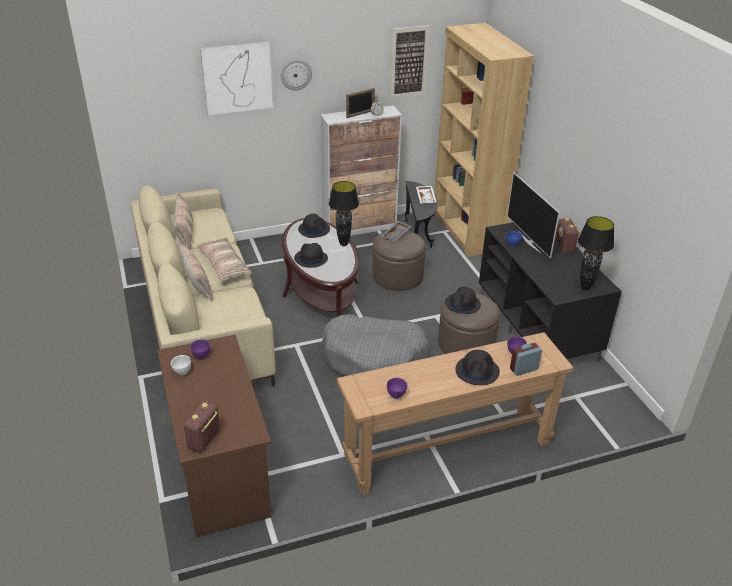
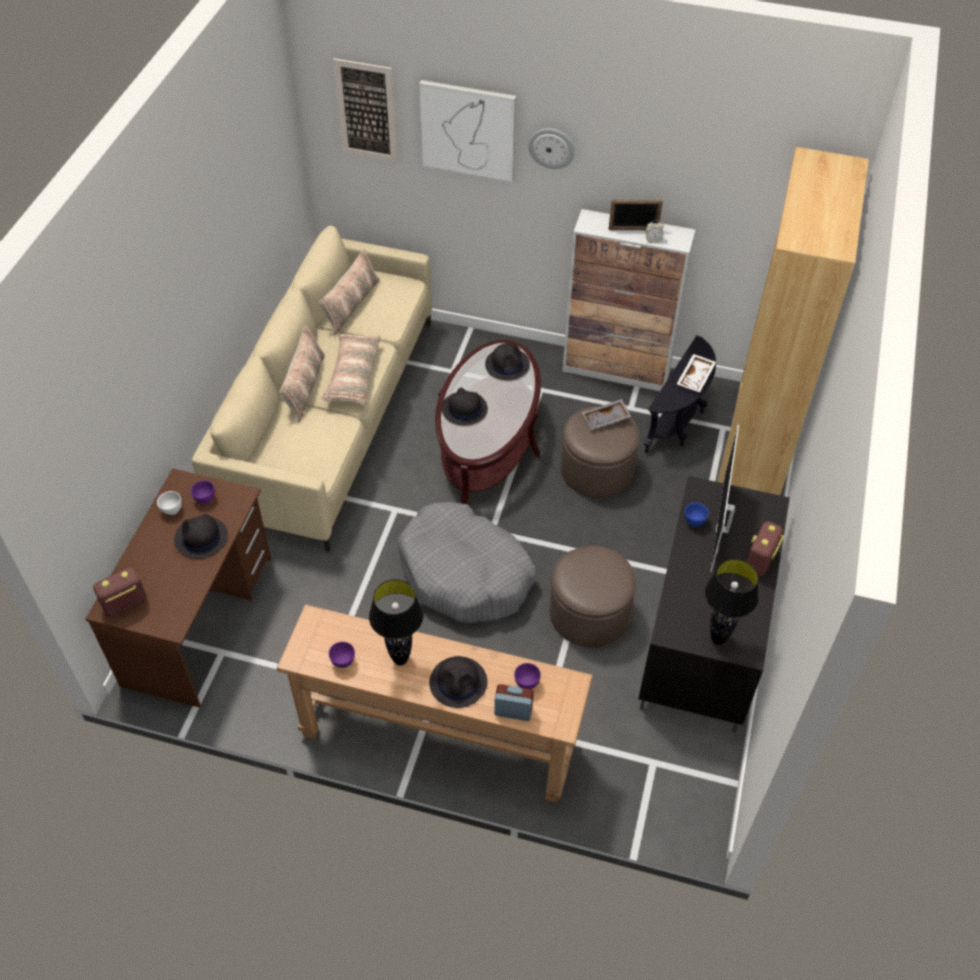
camera: 35 degrees right, 15 degrees up
black table lamp [329,181,359,246] -> black table lamp moved to [369,579,423,665]
picture [389,25,430,99] -> picture moved to [333,58,397,162]
black hat [445,286,481,314] -> black hat moved to [174,514,228,559]

